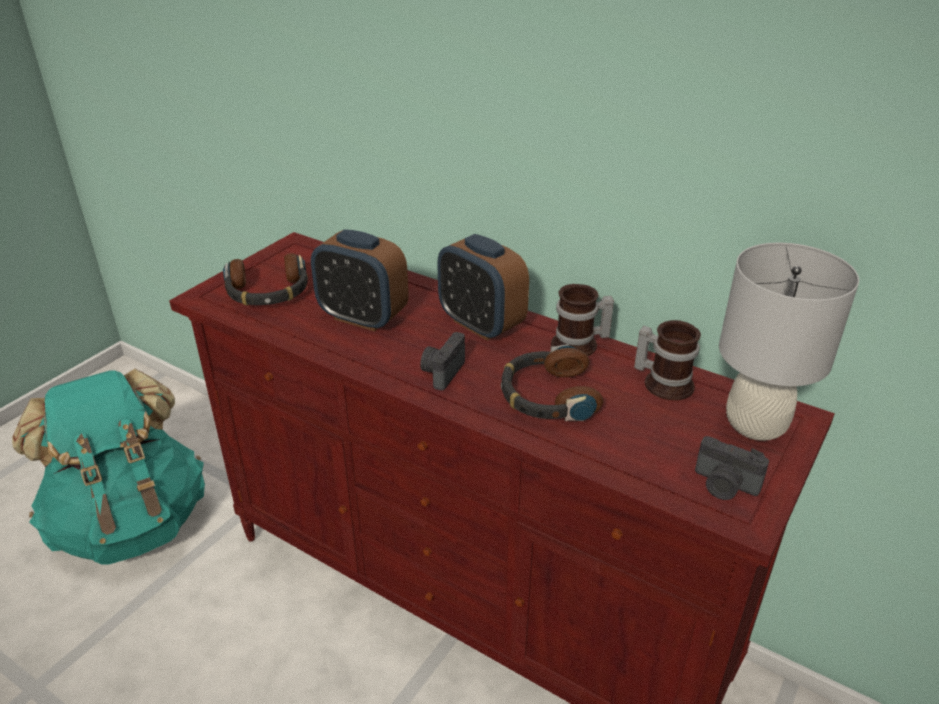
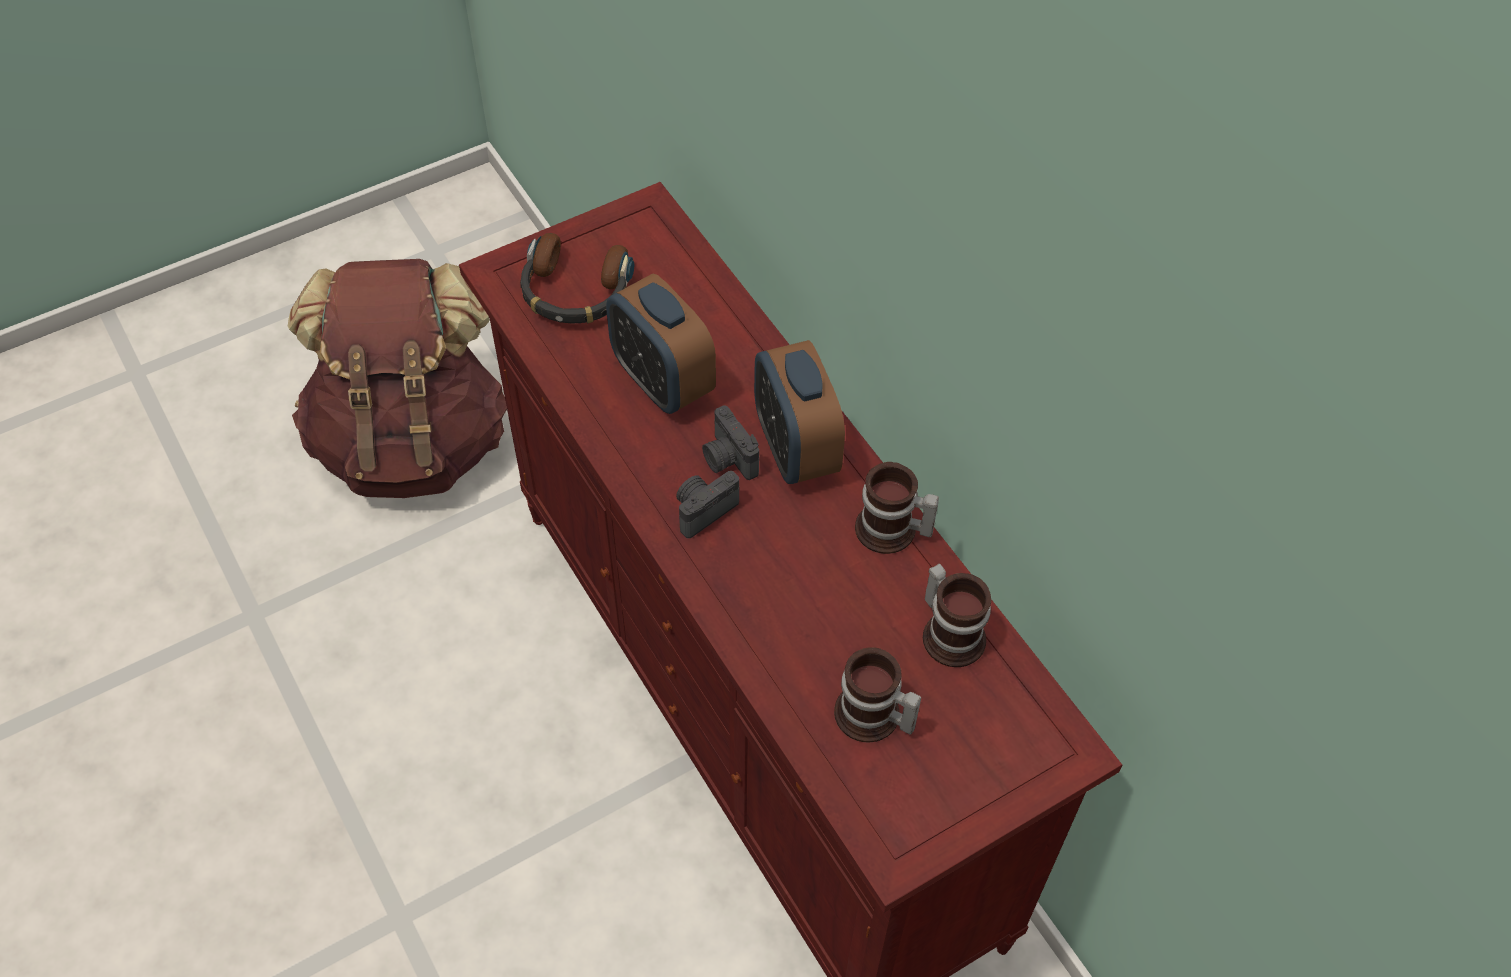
camera: 25 degrees right, 20 degrees up
turquoise backpack [12,369,205,565] -> brown backpack [288,259,507,498]
headphones [501,344,603,421] -> none
camera [695,436,769,500] -> camera moved to [702,405,759,480]
grey table lamp [719,243,859,441] -> none
none -> mug [834,647,921,743]

